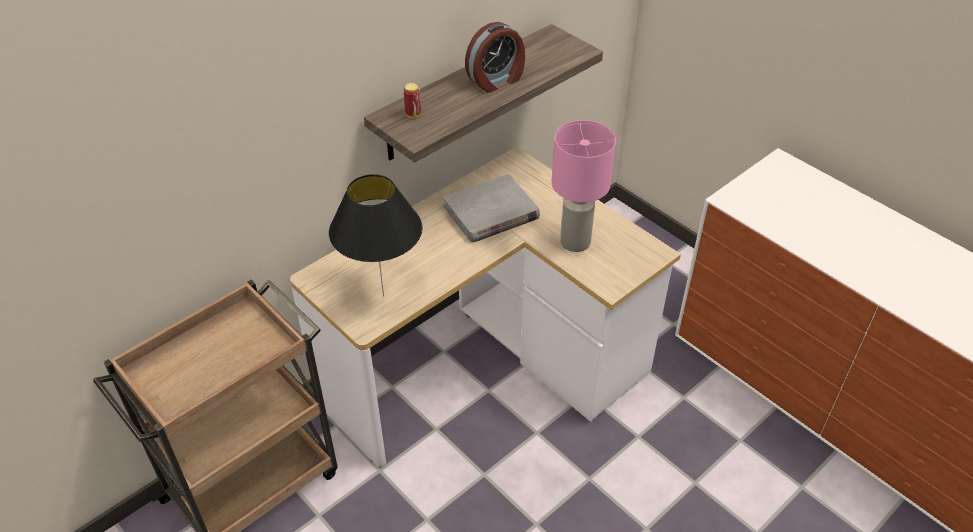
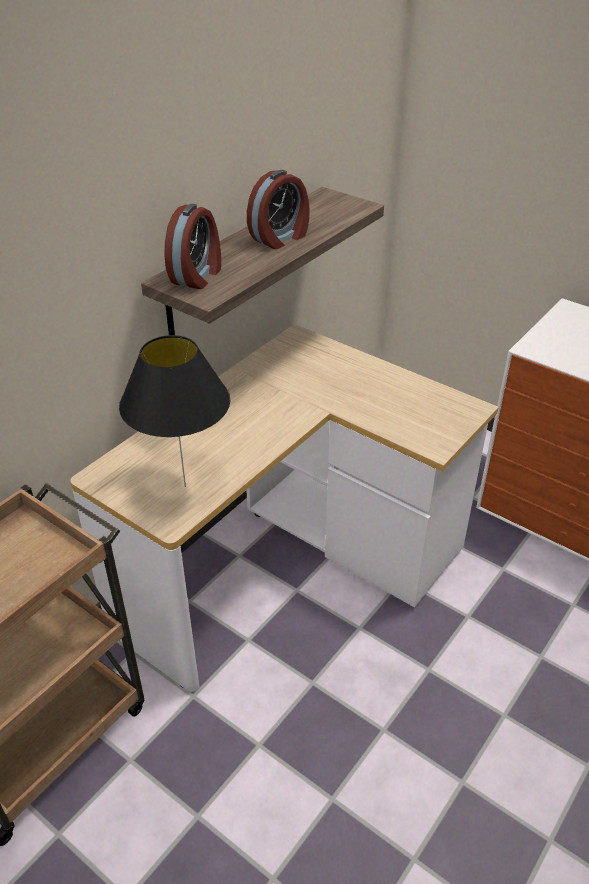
camera: 10 degrees left, 5 degrees down
can [404,83,421,118] -> alarm clock [164,204,221,289]
grey book [443,174,540,242] -> none
pink table lamp [552,120,616,252] -> none

